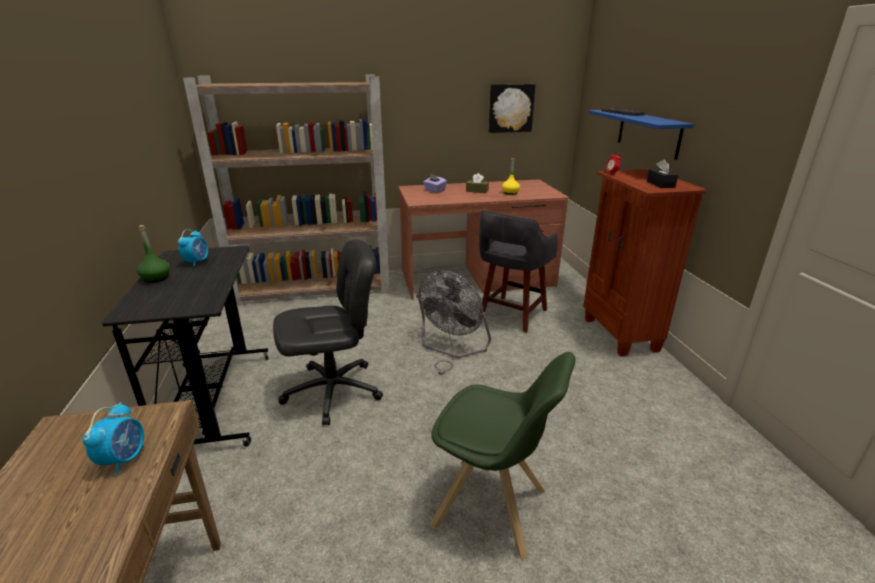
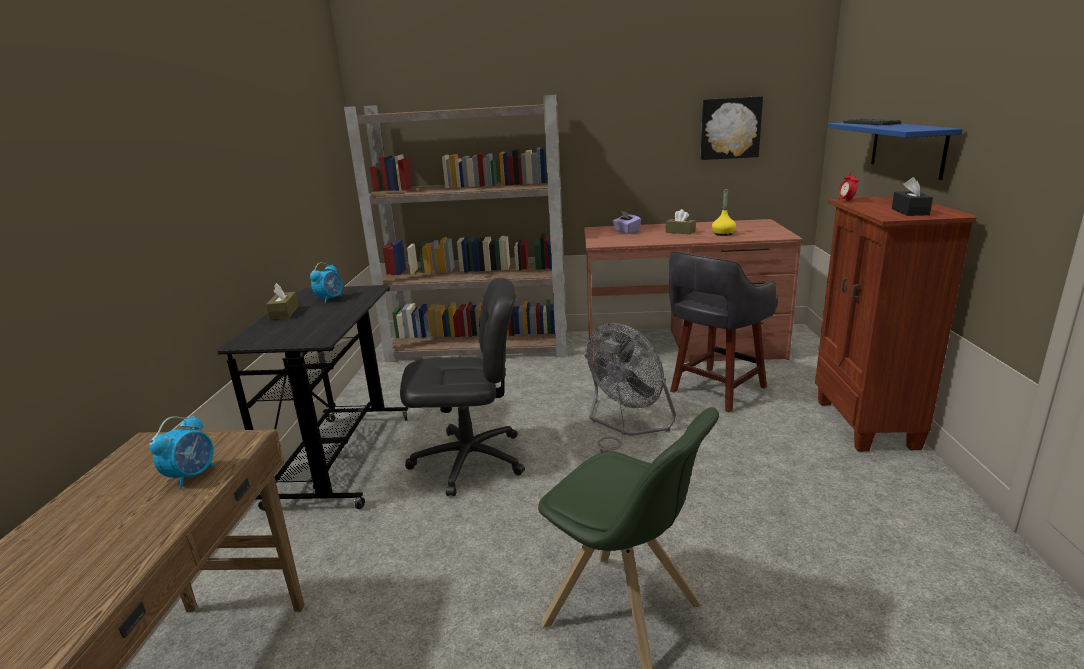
camera: 15 degrees right, 5 degrees down
green bottle [137,225,170,283] -> brown tissue box [265,283,299,320]

